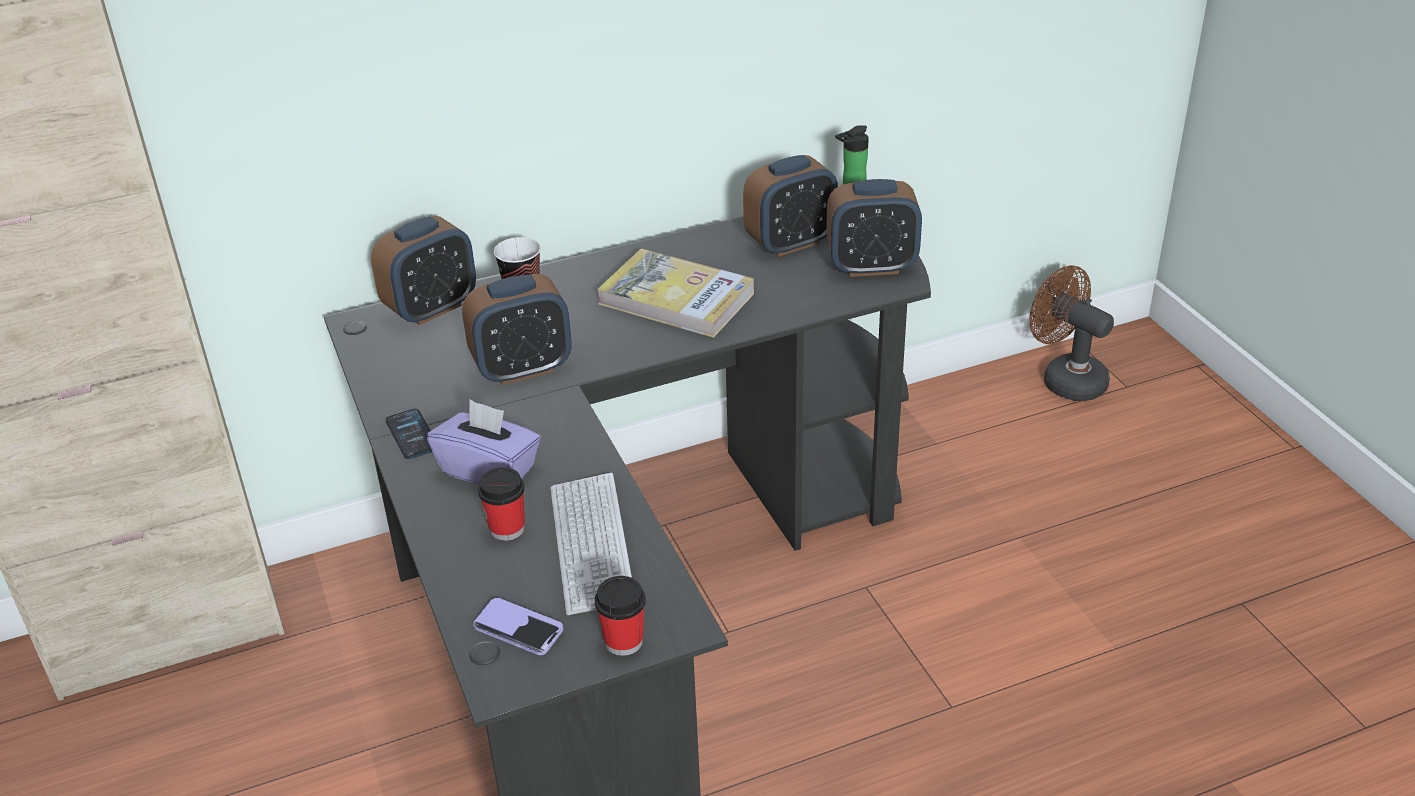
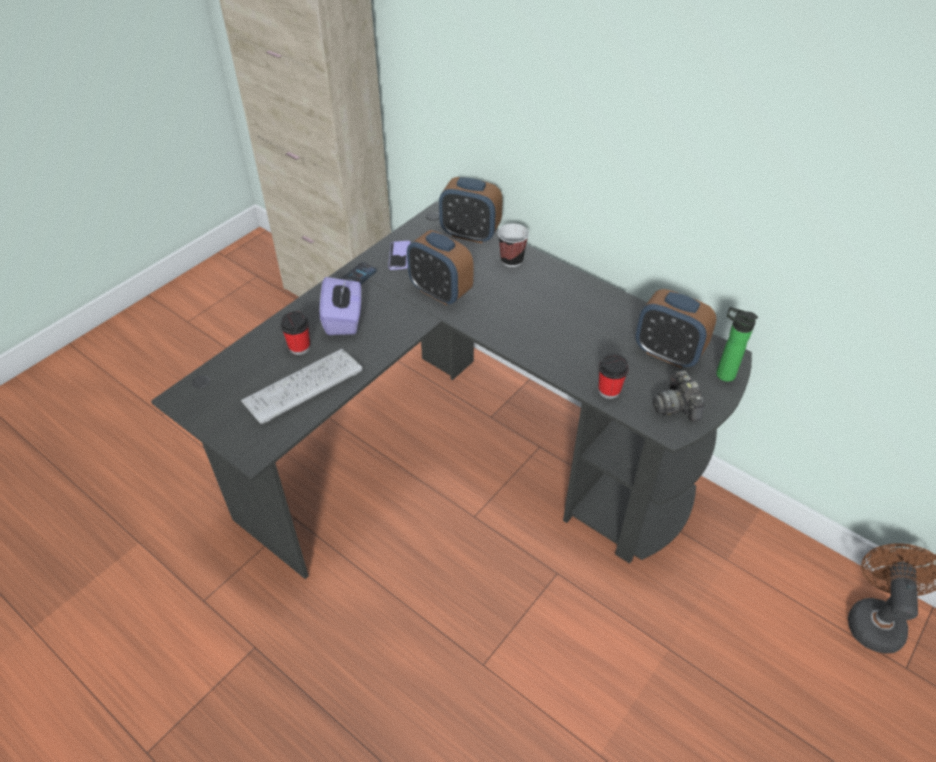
camera: 60 degrees right, 10 degrees up
phone [474,598,563,655] -> phone moved to [388,241,411,270]
cup [595,576,646,656] -> cup moved to [598,354,629,399]
book [597,249,754,338] -> none
alarm clock [826,179,922,277] -> camera [653,370,704,422]

